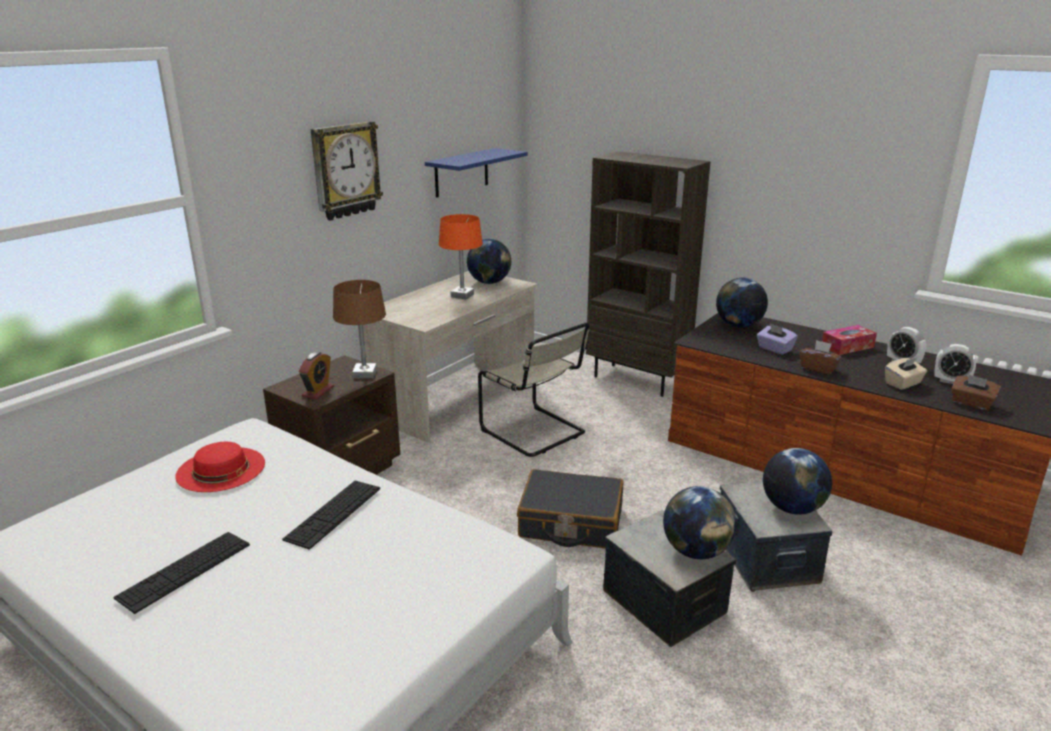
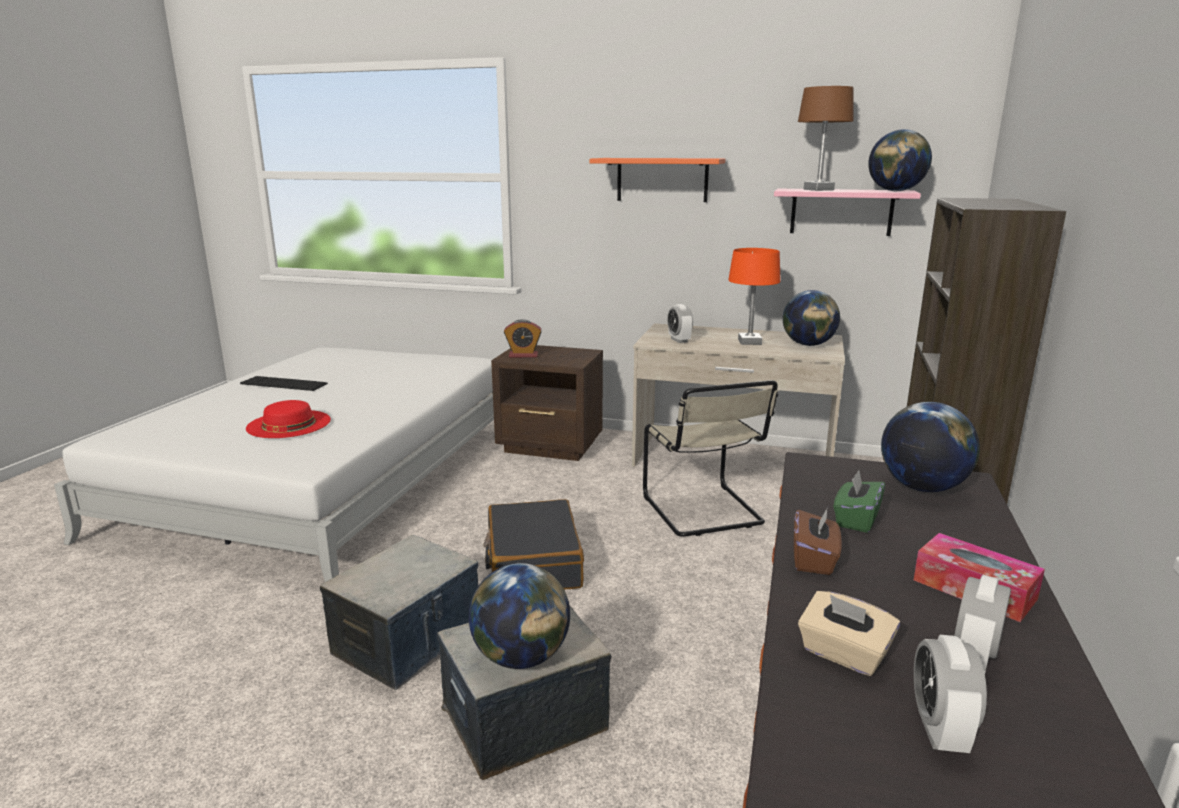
camera: 70 degrees right, 5 degrees down
red hat [175,442,265,492] -> red hat moved to [246,400,331,438]
keyboard [282,481,380,550] -> none
wall clock [310,121,383,221] -> orange shelf [590,158,725,202]
brown table lamp [333,280,386,379] -> brown table lamp moved to [798,86,853,191]
blue shelf [425,148,528,198] -> pink shelf [774,189,921,236]
beige chair [478,322,590,457] -> beige chair turned 45 degrees counterclockwise [643,380,779,537]
globe [663,486,736,559] -> globe moved to [868,129,932,191]
purple tissue box [757,323,798,355] -> green tissue box [833,470,885,533]
brown tissue box [951,374,1001,410] -> none
none -> alarm clock [667,304,693,343]

